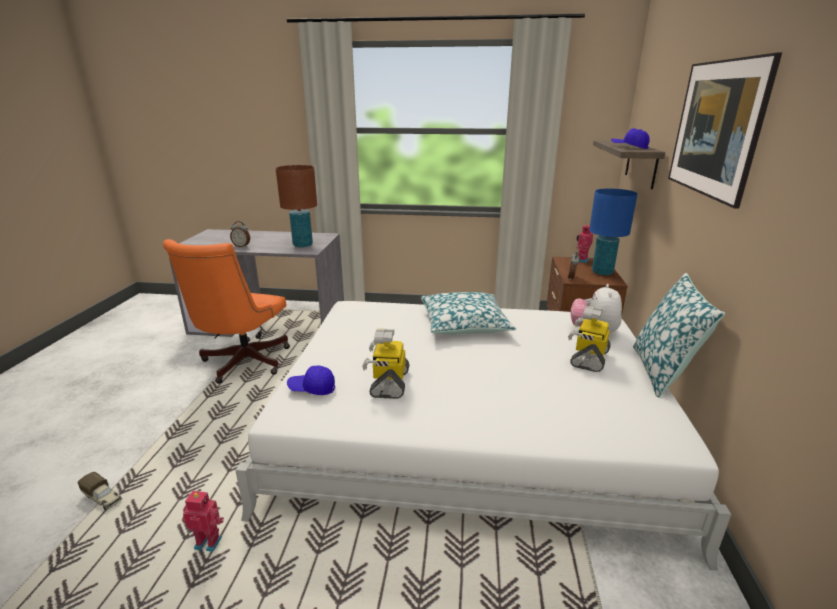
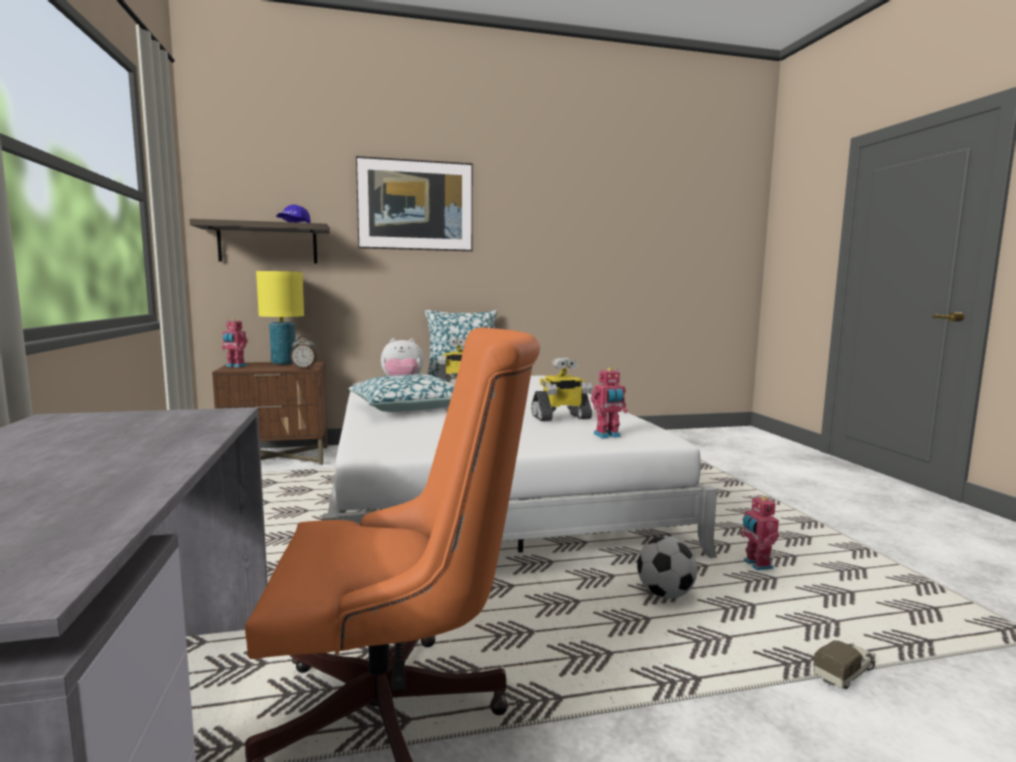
camera: 110 degrees left, 15 degrees down
toy truck [78,472,122,510] -> toy truck turned 45 degrees clockwise [813,640,876,689]
alarm clock [230,221,250,247] -> none
brown table lamp [275,165,317,247] -> none
blue cap [287,366,335,395] -> toy robot [591,368,627,439]
blue table lamp [589,189,638,275] -> yellow table lamp [256,271,304,365]
none -> football [637,536,697,599]

